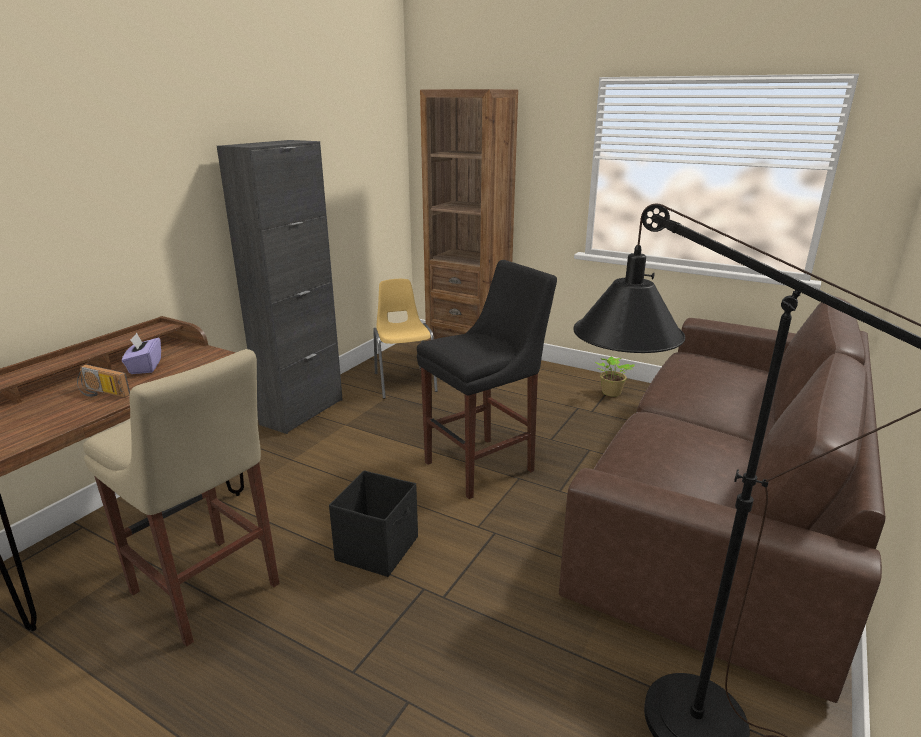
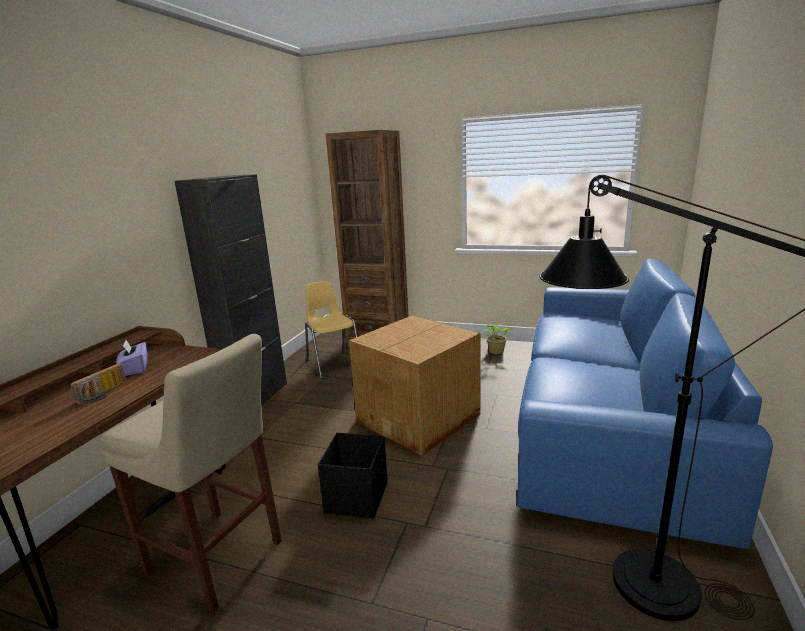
camera: 10 degrees left, 5 degrees down
radio [77,364,130,398] -> radio turned 75 degrees counterclockwise [70,364,127,405]
black stool [417,260,557,499] -> cardboard box [349,316,481,456]
brown sofa [559,296,886,703] -> blue sofa [517,259,773,549]

